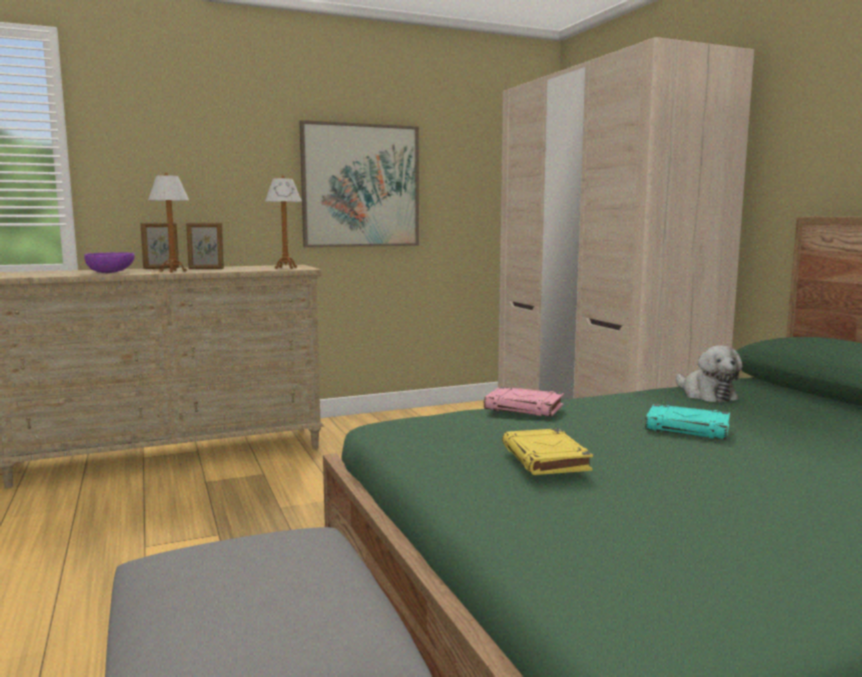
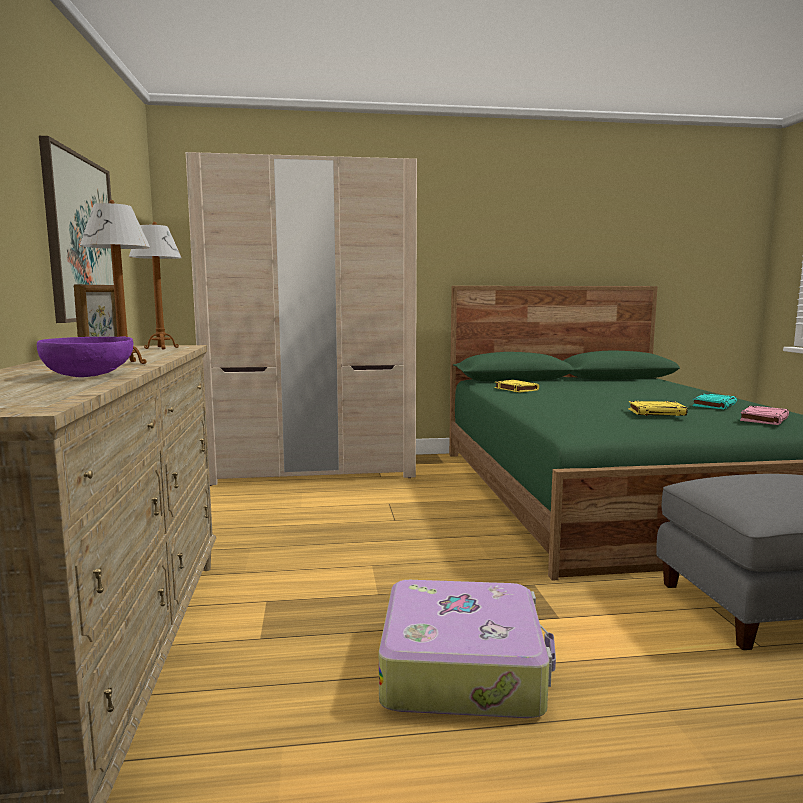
camera: 75 degrees left, 0 degrees up
picture frame [140,223,179,269] -> none
pink book [484,387,564,417] -> pink book moved to [740,405,789,425]
turquoise book [645,404,730,440] -> turquoise book moved to [692,393,737,409]
plush toy [676,345,742,402] -> yellow book [495,380,539,393]
none -> suitcase [379,580,556,718]

